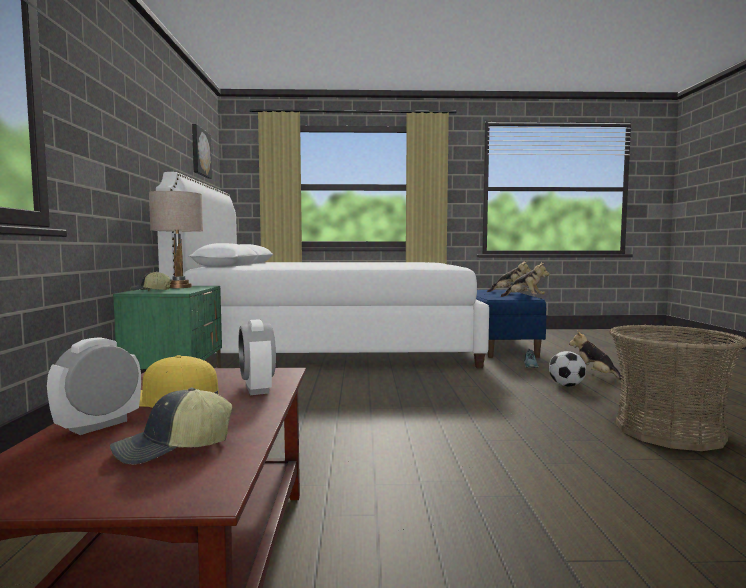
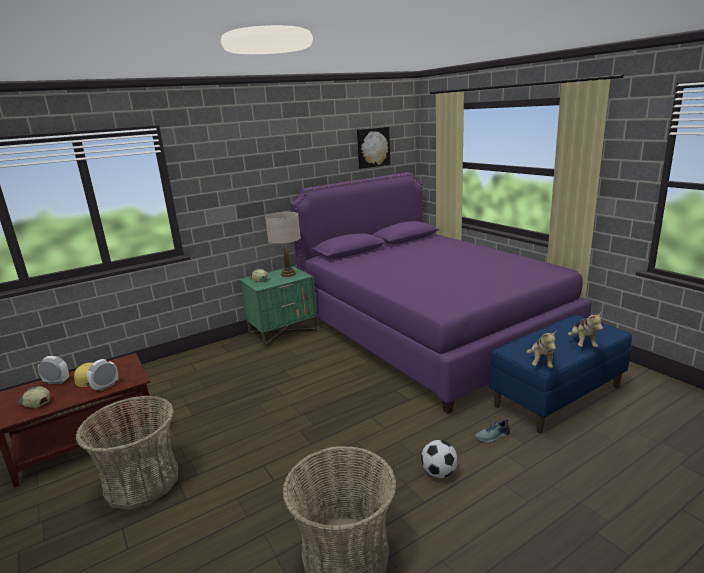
camera: 60 degrees right, 15 degrees up
white bed [156,172,489,368] -> purple bed [290,172,592,414]
plush toy [569,331,624,381] -> none
none -> basket [75,395,178,510]

